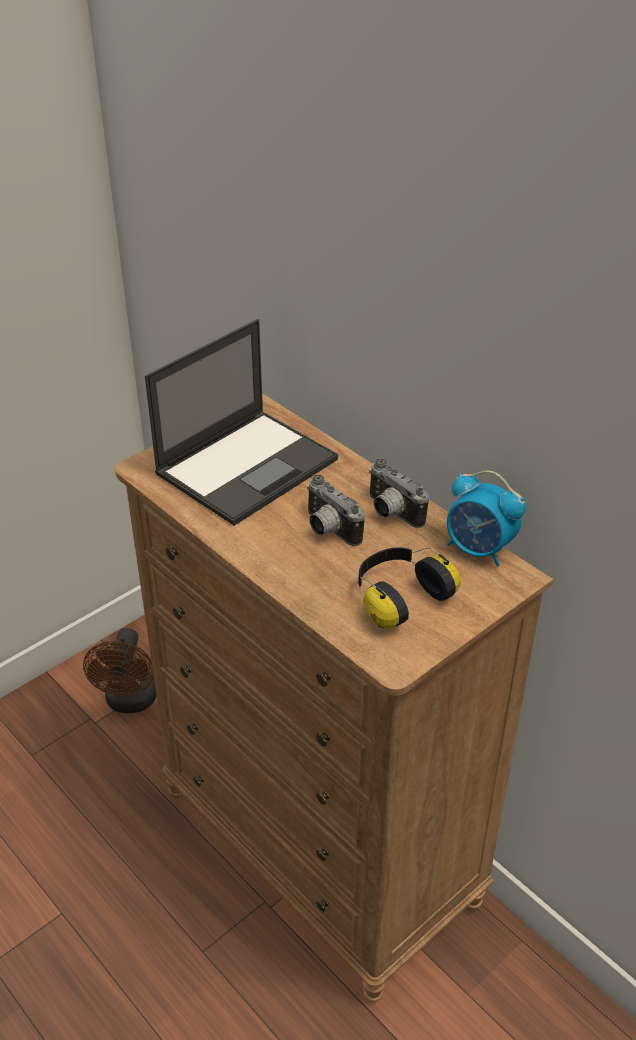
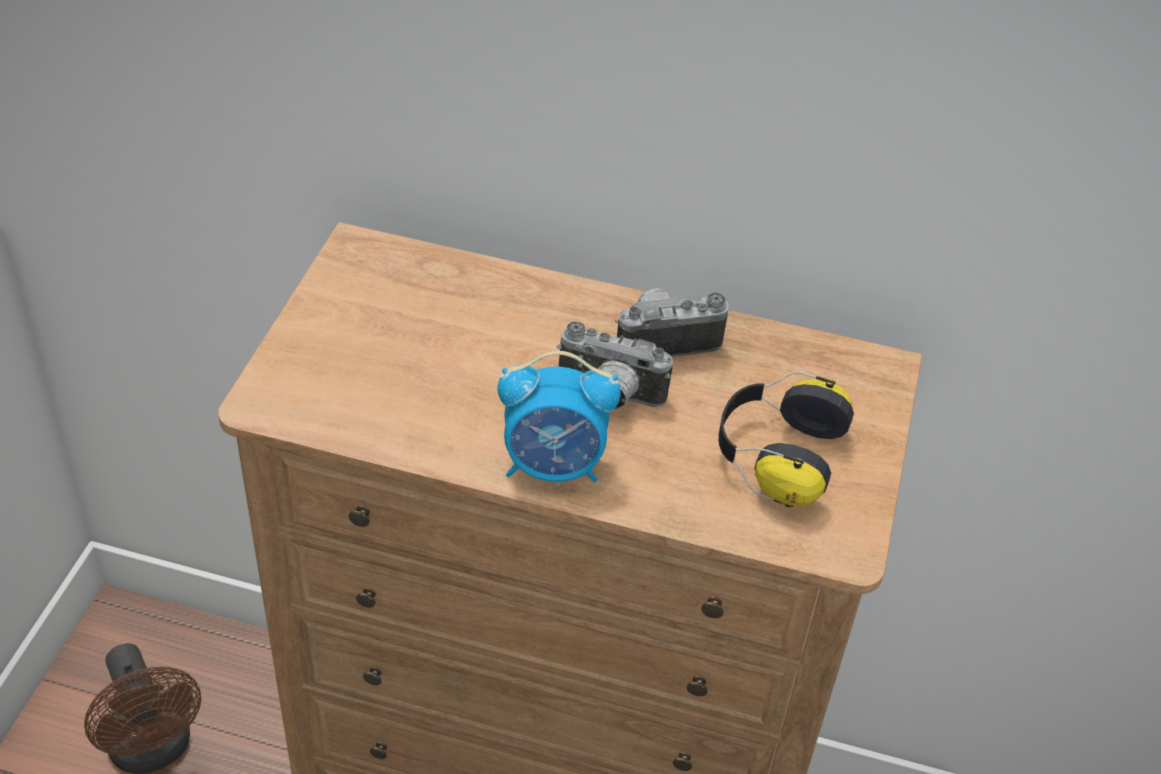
camera: 35 degrees left, 5 degrees up
laptop [145,319,338,526] -> none
camera [369,459,429,528] -> camera turned 150 degrees clockwise [615,288,728,357]
alarm clock [447,470,526,566] -> alarm clock moved to [498,351,621,482]

